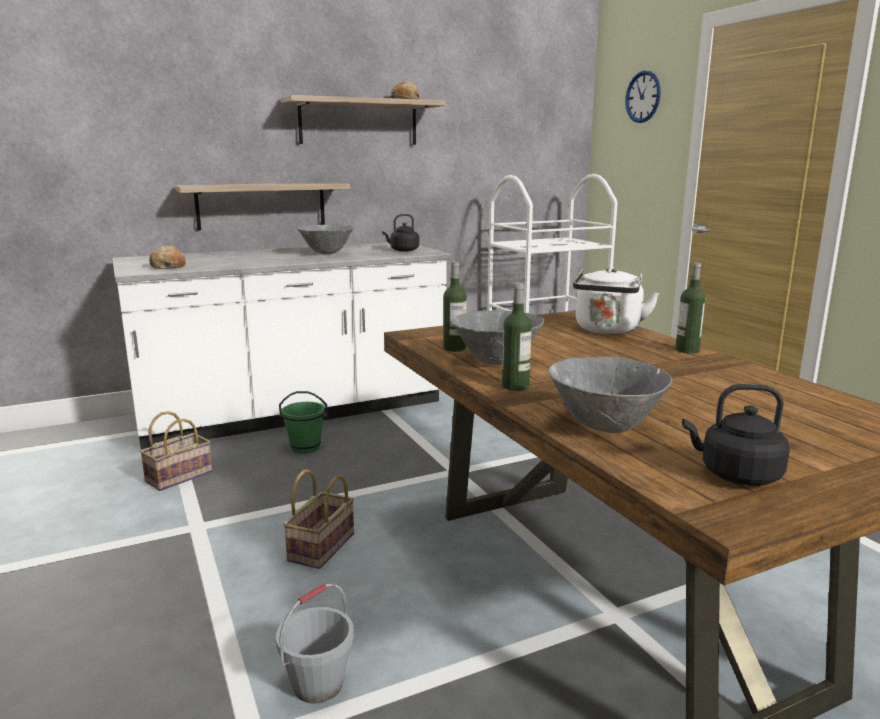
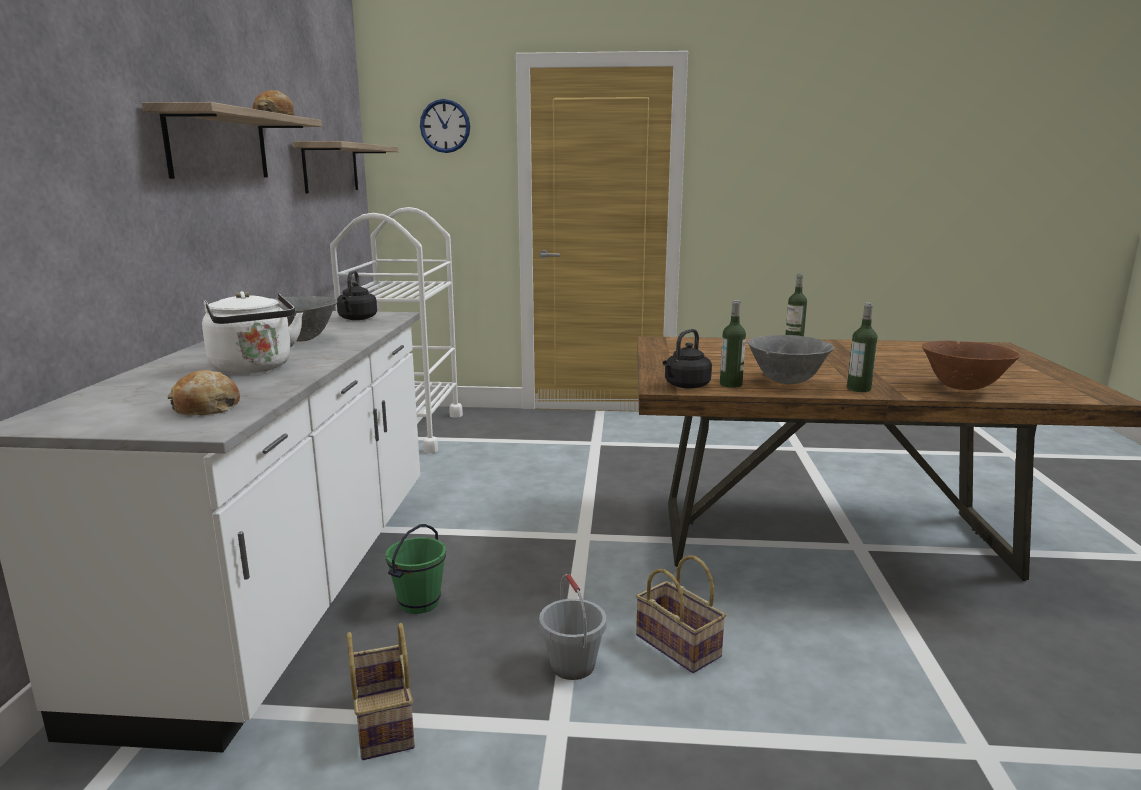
camera: 60 degrees left, 0 degrees up
shelf [175,182,350,230] -> shelf moved to [293,141,399,193]
grey bucket [276,584,354,704] -> grey bucket moved to [539,574,606,680]
grey bowl [548,357,672,433] -> brown bowl [922,340,1021,390]
white kettle [573,267,659,334] -> white kettle moved to [202,291,303,374]
black kettle [682,384,790,486] -> black kettle moved to [663,329,712,389]

